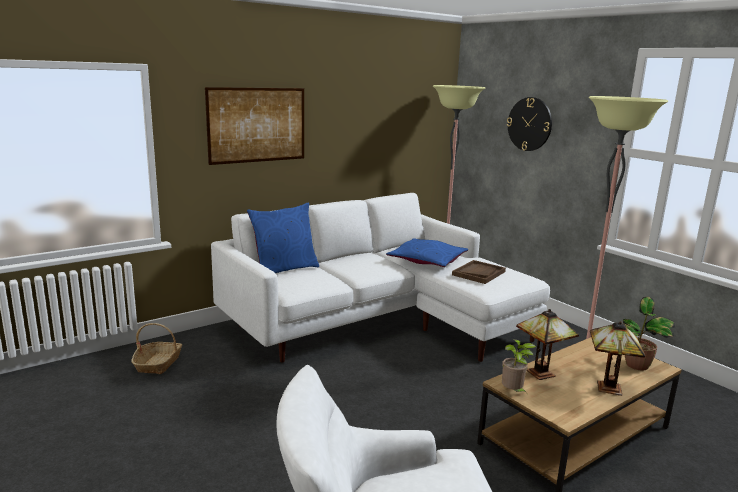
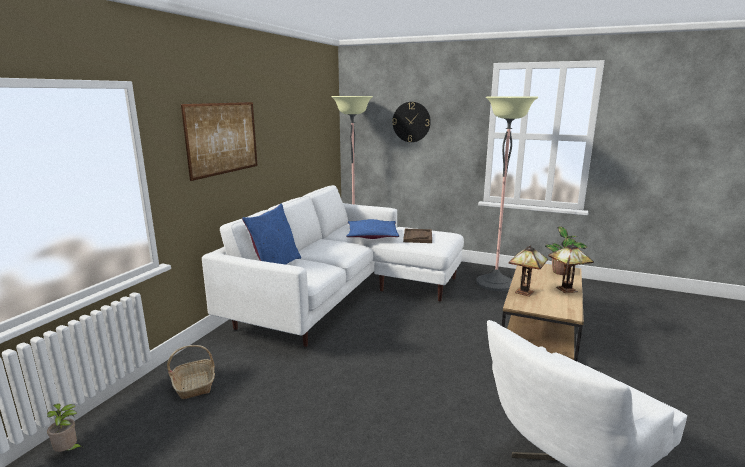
camera: 30 degrees left, 0 degrees up
potted plant [502,339,536,393] -> potted plant moved to [47,404,83,452]

